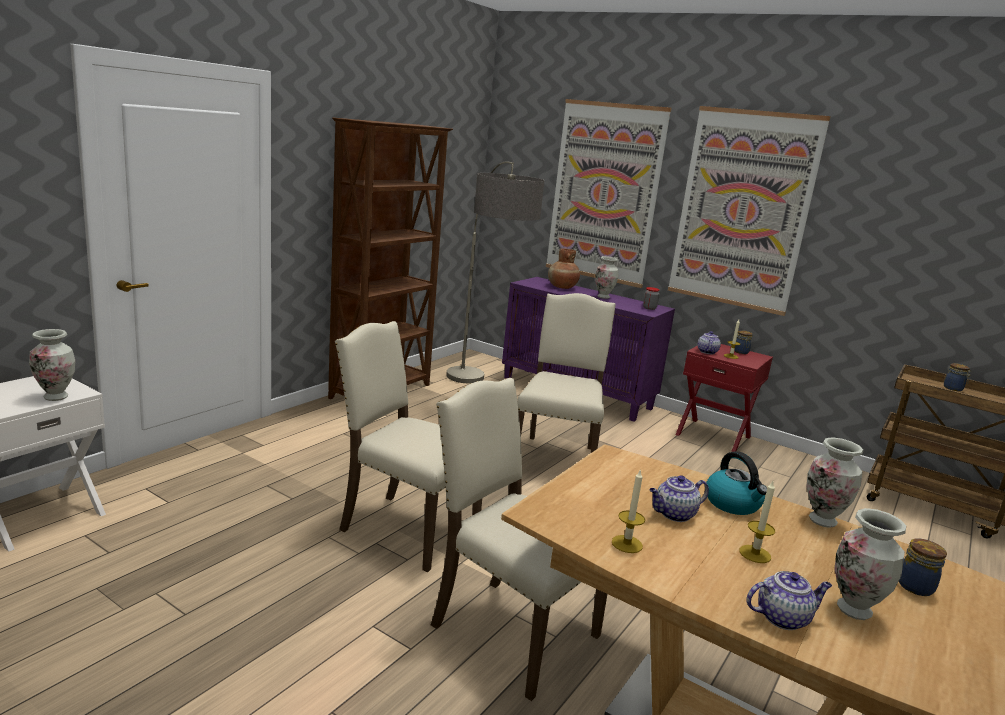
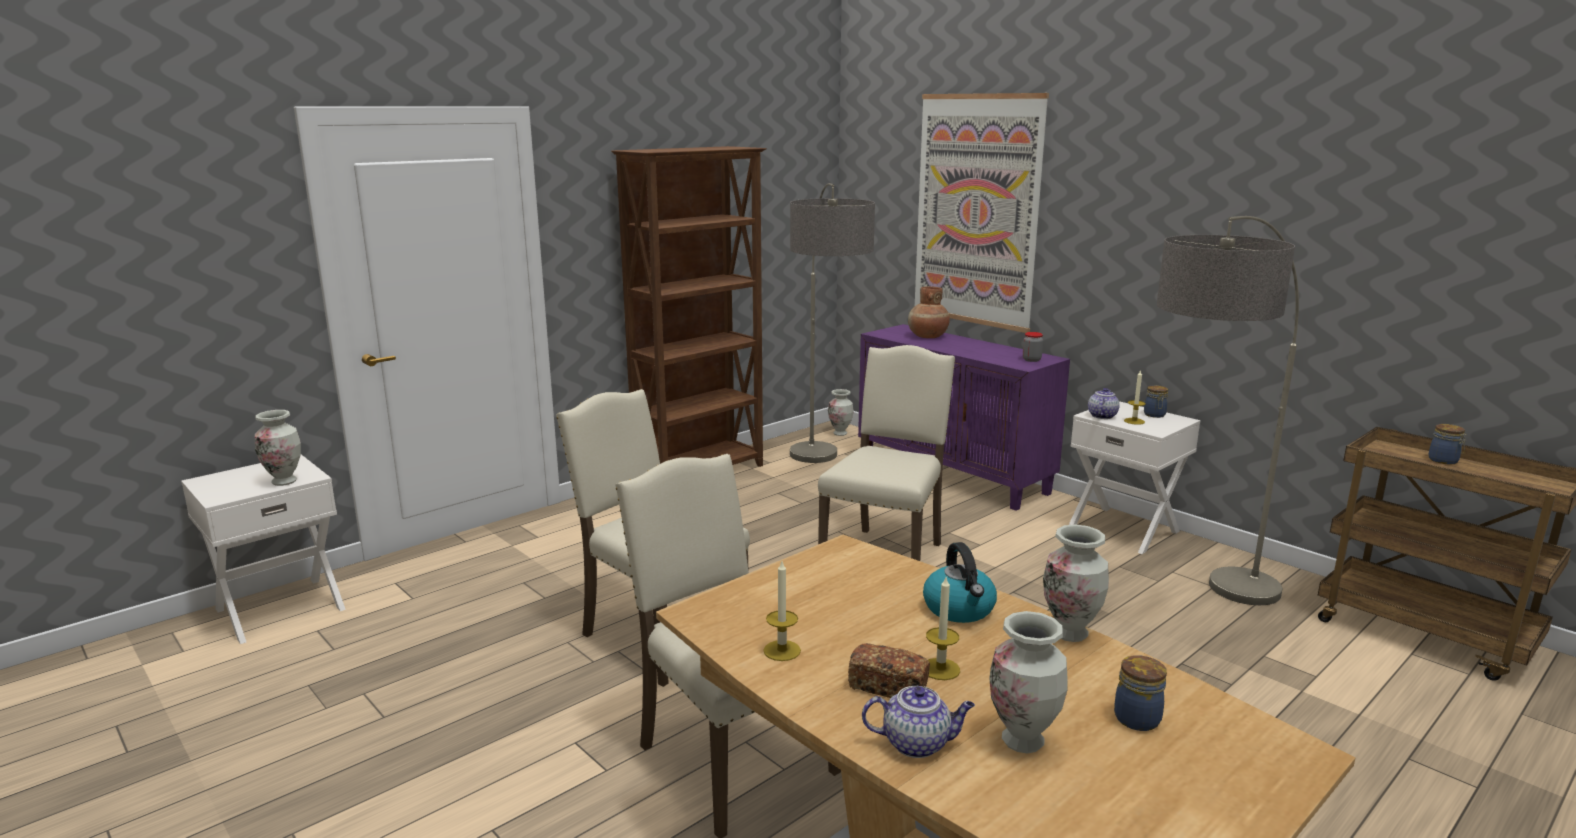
camera: 15 degrees right, 0 degrees up
vase [595,256,618,299] -> vase moved to [828,389,854,436]
teapot [649,475,709,522] -> none
picture [668,106,831,316] -> none
red nightstand [675,344,773,452] -> white nightstand [1069,401,1200,554]
none -> bread [848,643,930,698]
none -> floor lamp [1157,216,1299,605]

